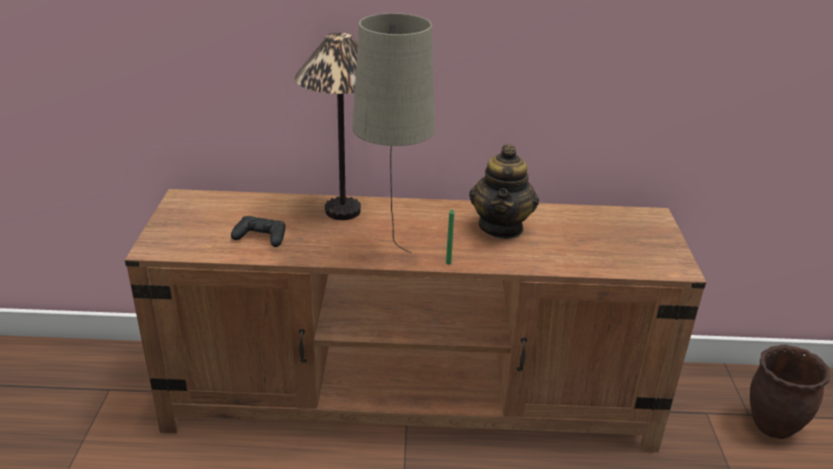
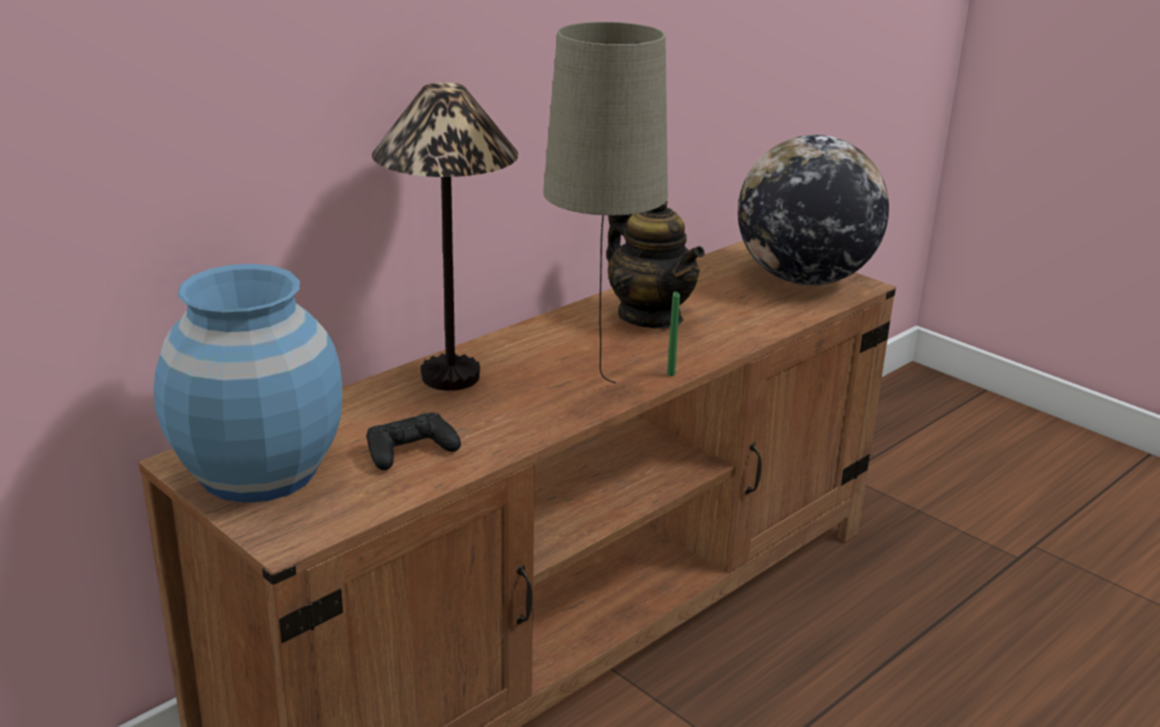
camera: 45 degrees left, 5 degrees down
brown planter [750,344,830,439] -> none
none -> blue vase [154,264,342,503]
none -> globe [738,135,889,285]

